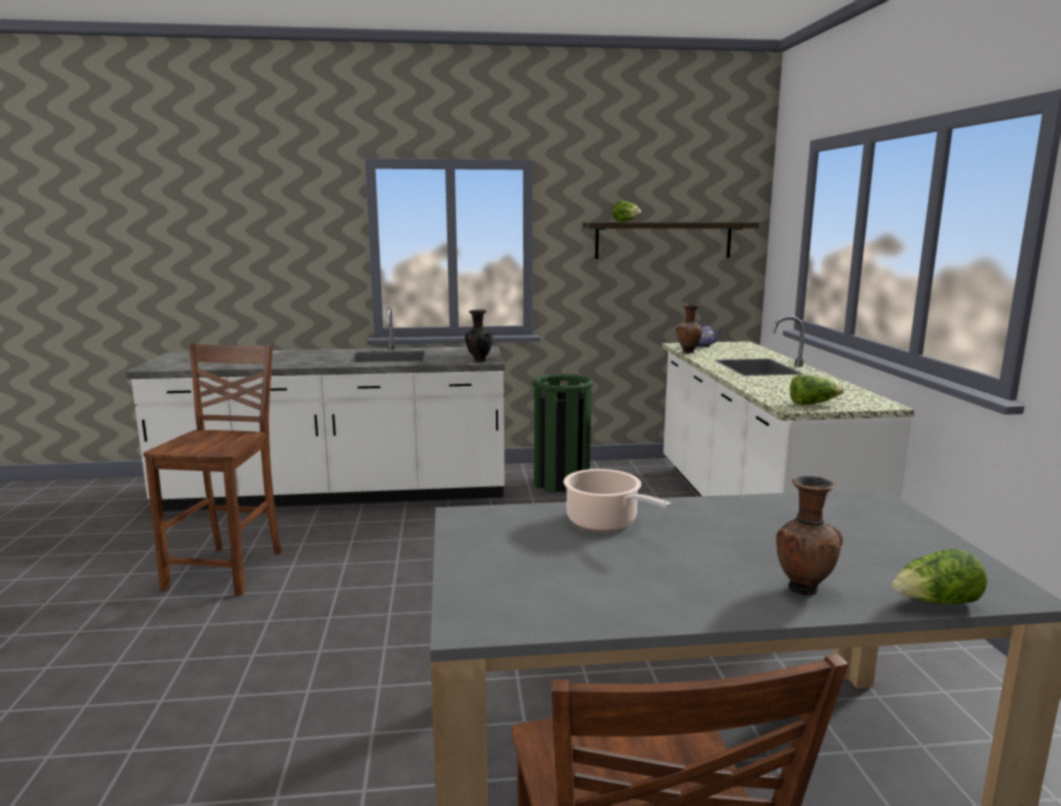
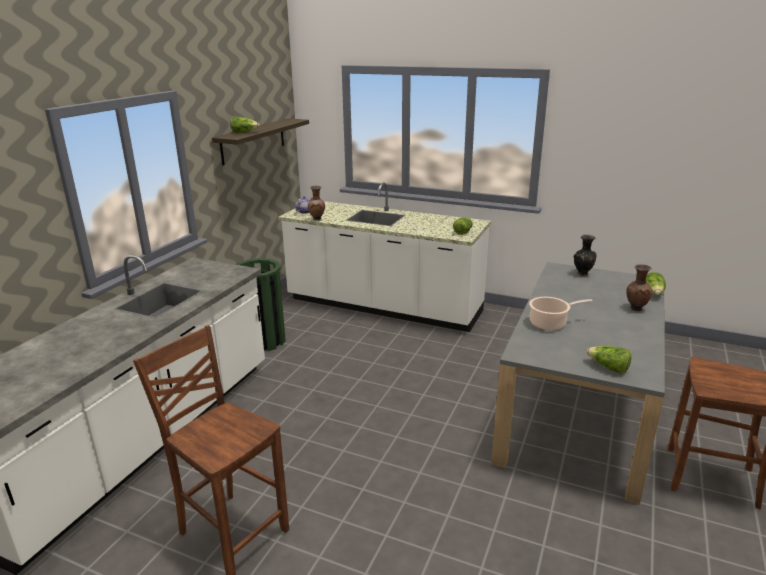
camera: 60 degrees left, 10 degrees up
black vase [465,309,493,362] -> black vase moved to [574,235,596,276]
none -> lettuce [587,346,631,374]

